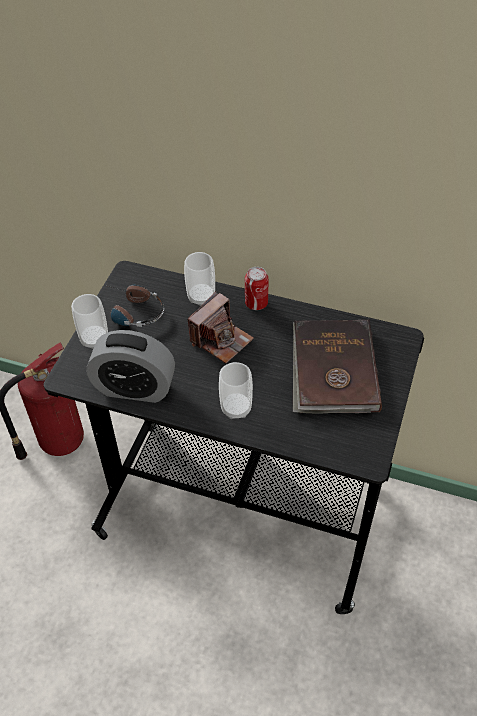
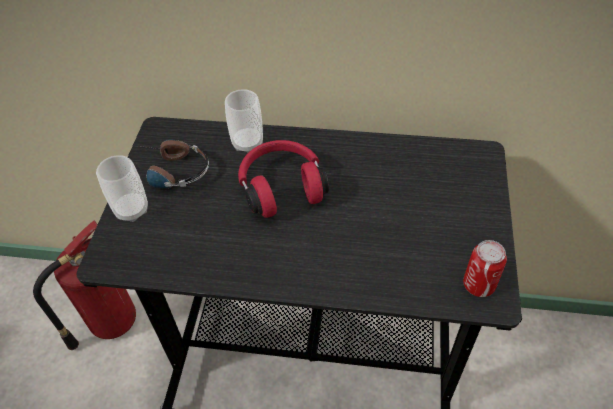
camera: 10 degrees left, 0 degrees up
alarm clock [86,330,175,403] -> none
camera [188,292,254,363] -> red headphones [238,140,329,218]
cup [219,362,253,419] -> none
can [245,267,268,310] -> can moved to [463,240,507,297]
brown book [293,320,382,414] -> none

